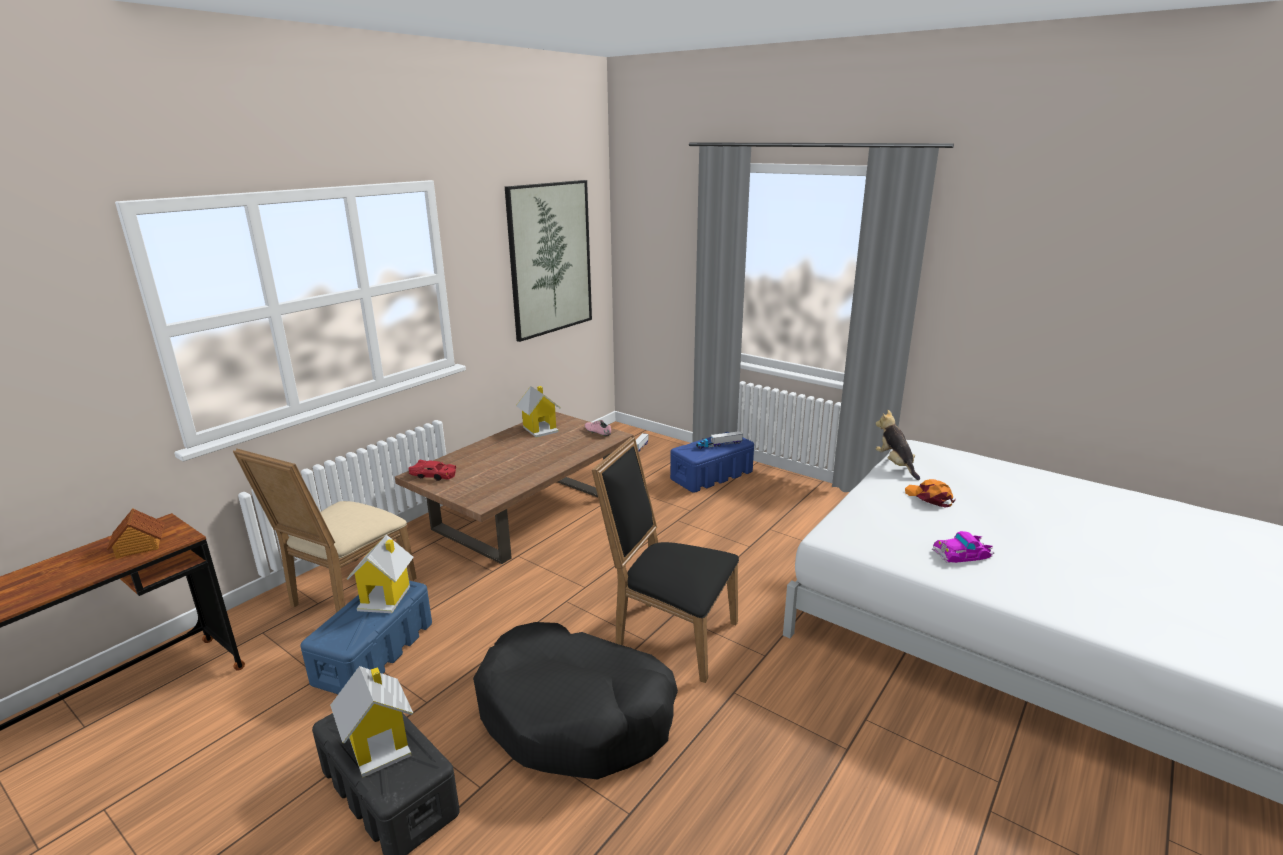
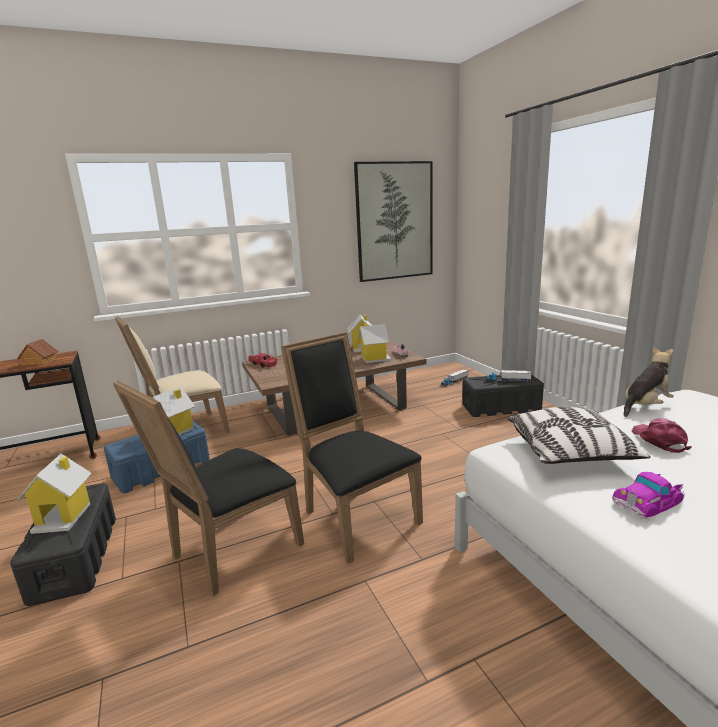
camera: 30 degrees right, 5 degrees down
black dog bed [473,622,678,779] -> black chair [113,380,304,596]
blue storage box [670,432,754,493] -> black storage box [462,374,544,417]
plush toy [876,410,920,480] -> plush toy turned 45 degrees clockwise [624,346,674,417]
orange cap [905,479,956,508] -> pink cap [632,418,692,453]
toy car [932,531,994,563] -> toy car turned 45 degrees counterclockwise [612,472,685,518]
none -> toy house [358,324,391,363]
none -> pillow [507,407,651,464]

